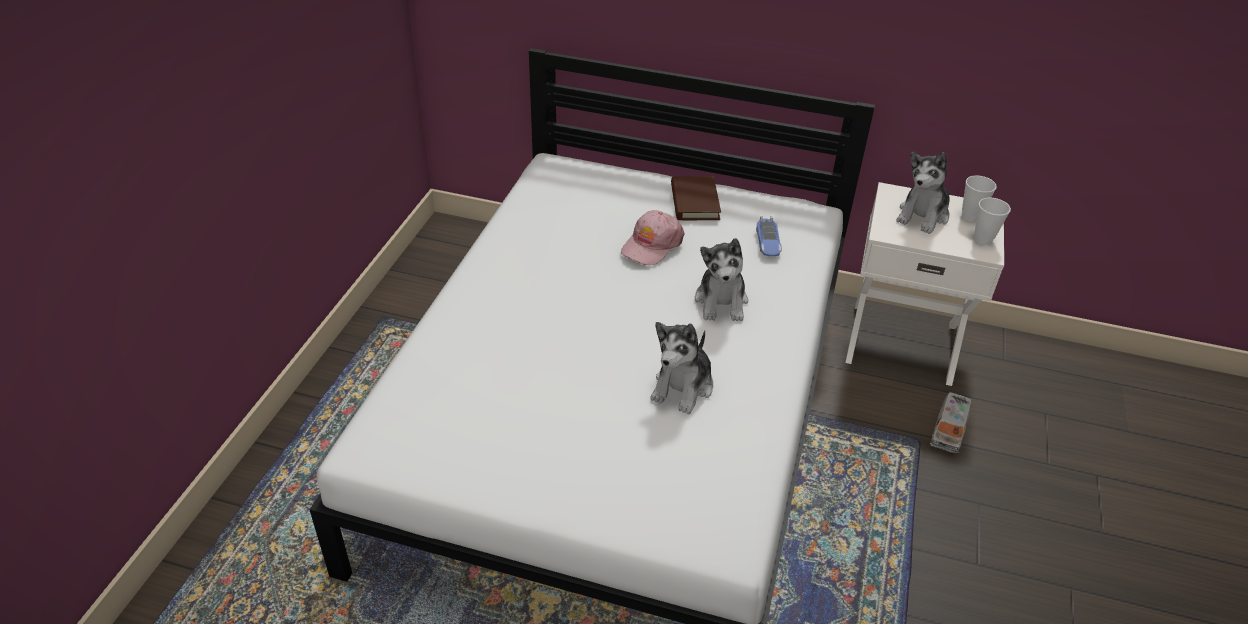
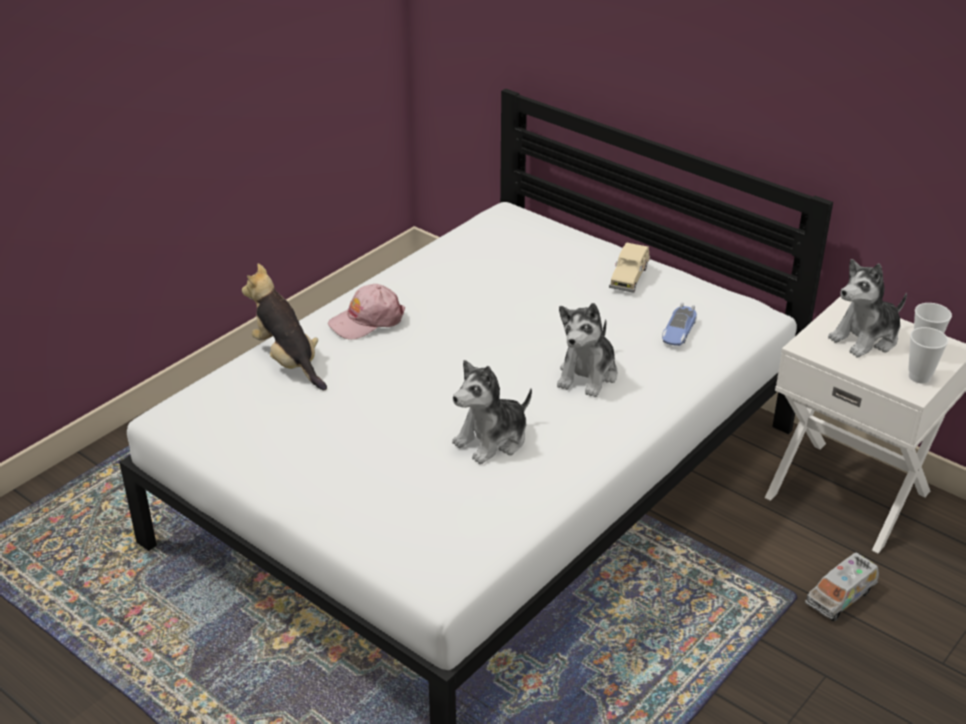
camera: 25 degrees right, 5 degrees down
pink cap [621,210,685,266] -> pink cap moved to [328,284,405,340]
brown book [671,176,721,220] -> beige toy car [609,243,650,293]
none -> plush toy [242,263,327,390]

